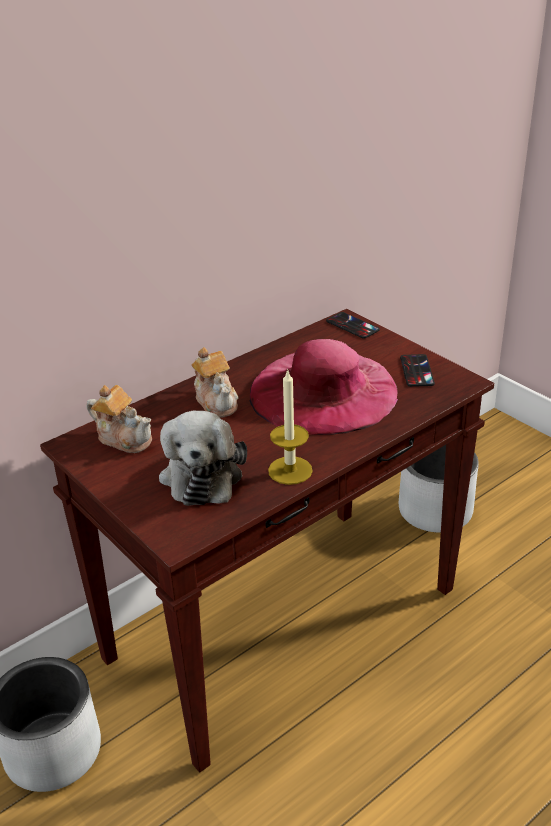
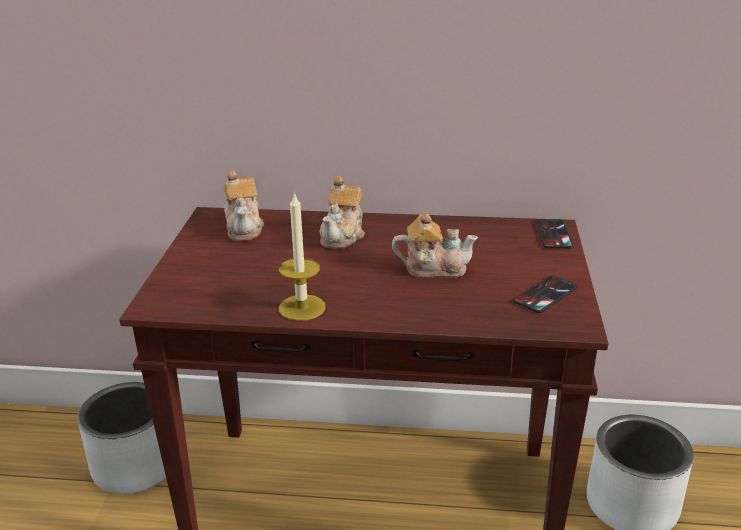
camera: 45 degrees right, 5 degrees down
plush toy [159,411,247,506] -> none
pink hat [250,339,398,435] -> teapot [392,212,478,278]

